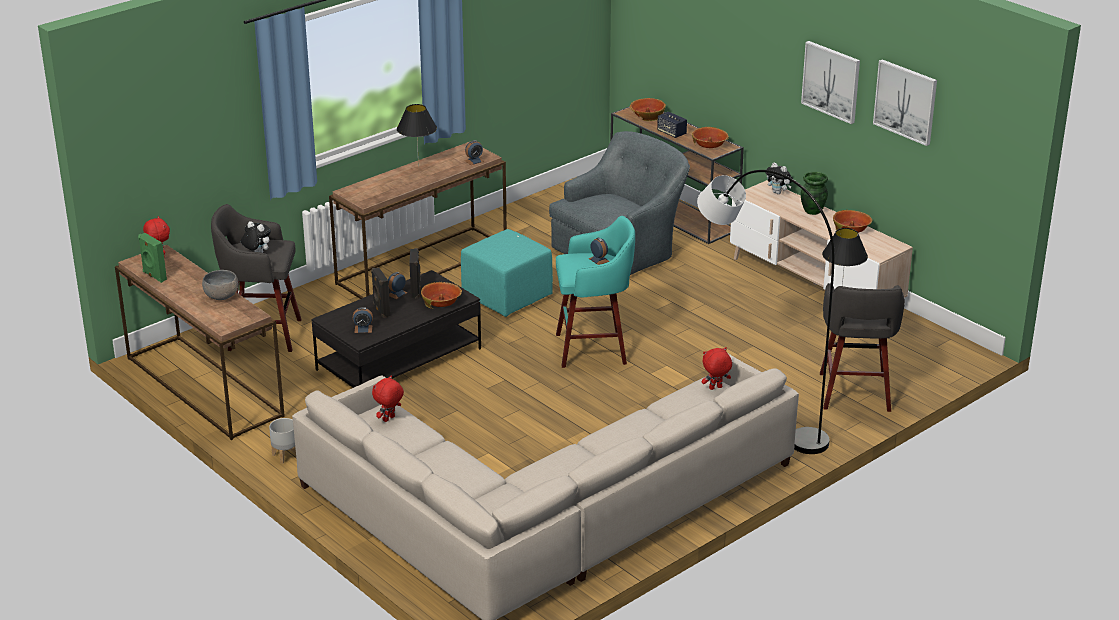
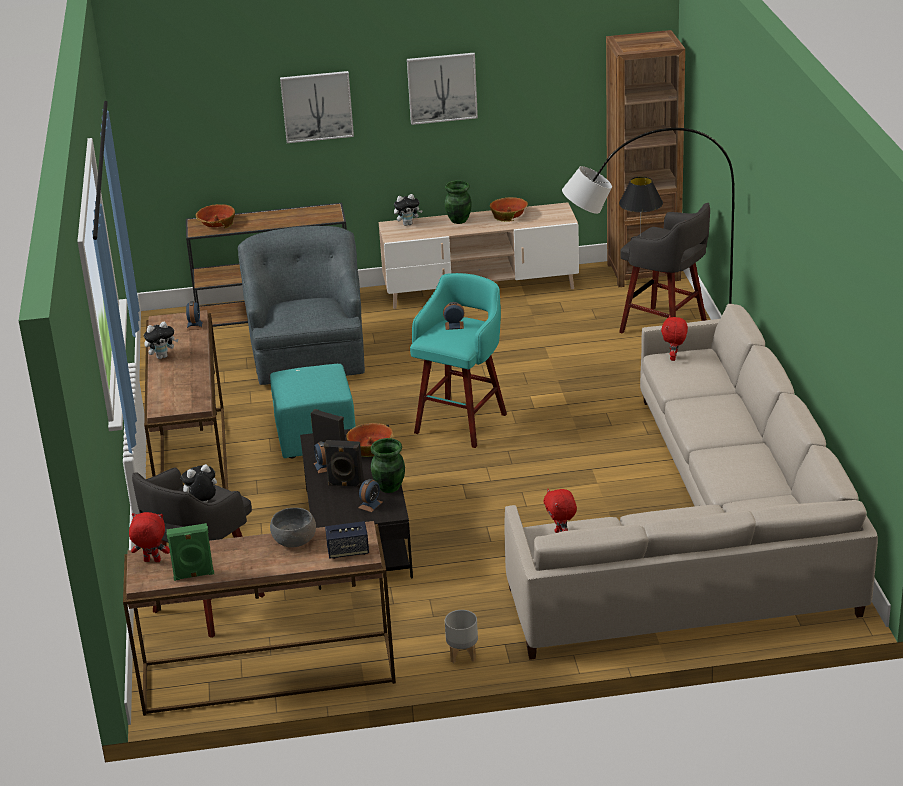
camera: 55 degrees left, 0 degrees up
black table lamp [397,104,437,167] -> plush toy [144,322,178,359]
speaker [657,111,687,138] -> speaker moved to [325,521,369,559]
bowl [692,127,729,148] -> none
picture [873,59,937,146] -> picture moved to [280,71,354,143]
none -> green vase [370,438,405,493]
none -> brown bookcase [606,30,685,287]

